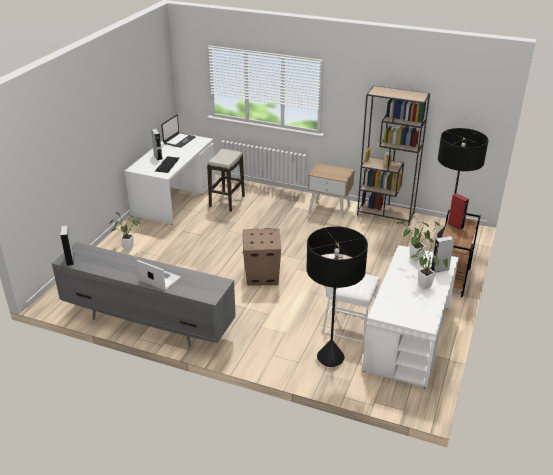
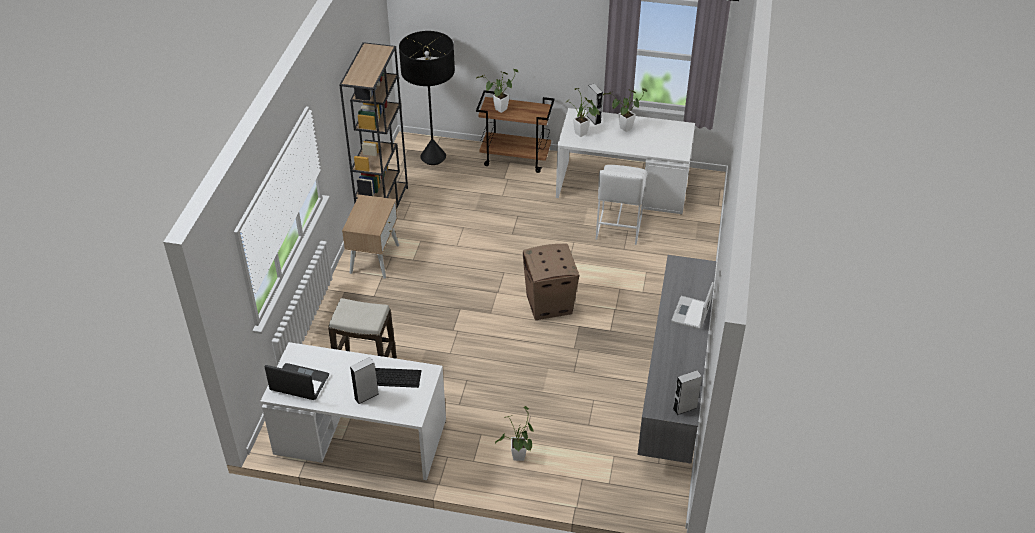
camera: 100 degrees left, 10 degrees up
black floor lamp [306,226,368,367] -> none
red speaker [448,193,469,230] -> potted plant [476,69,518,113]

